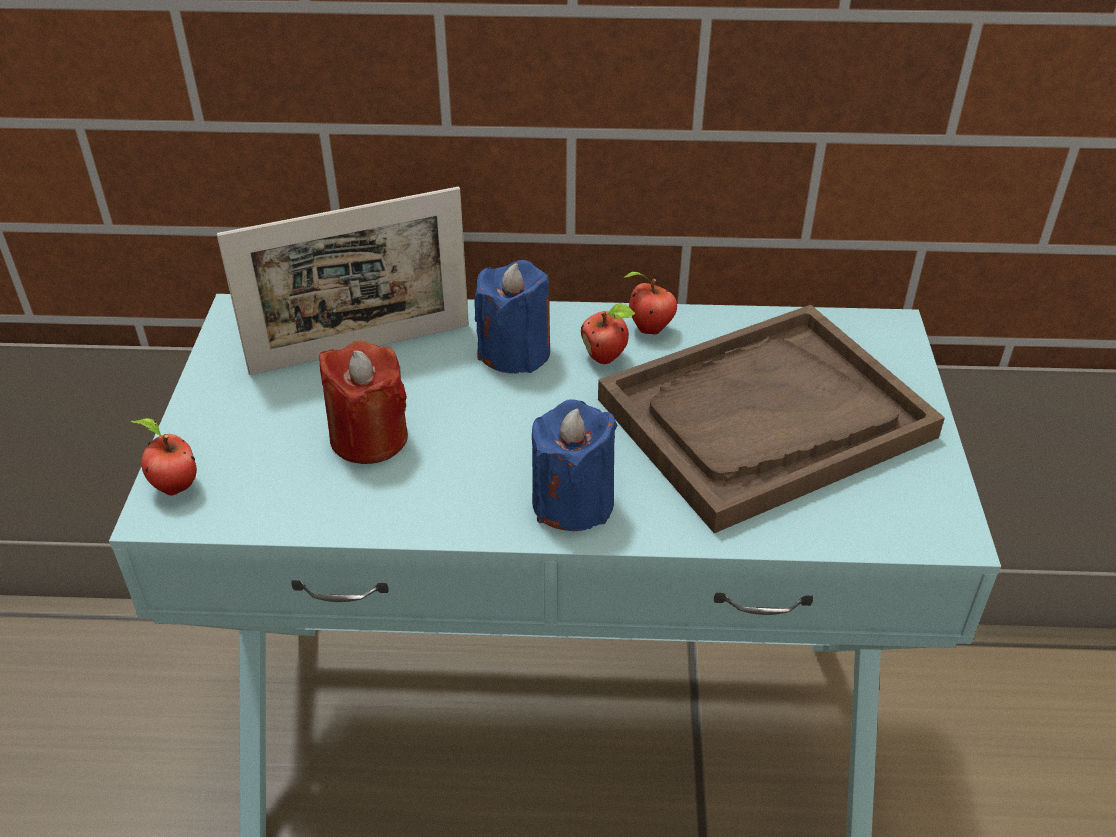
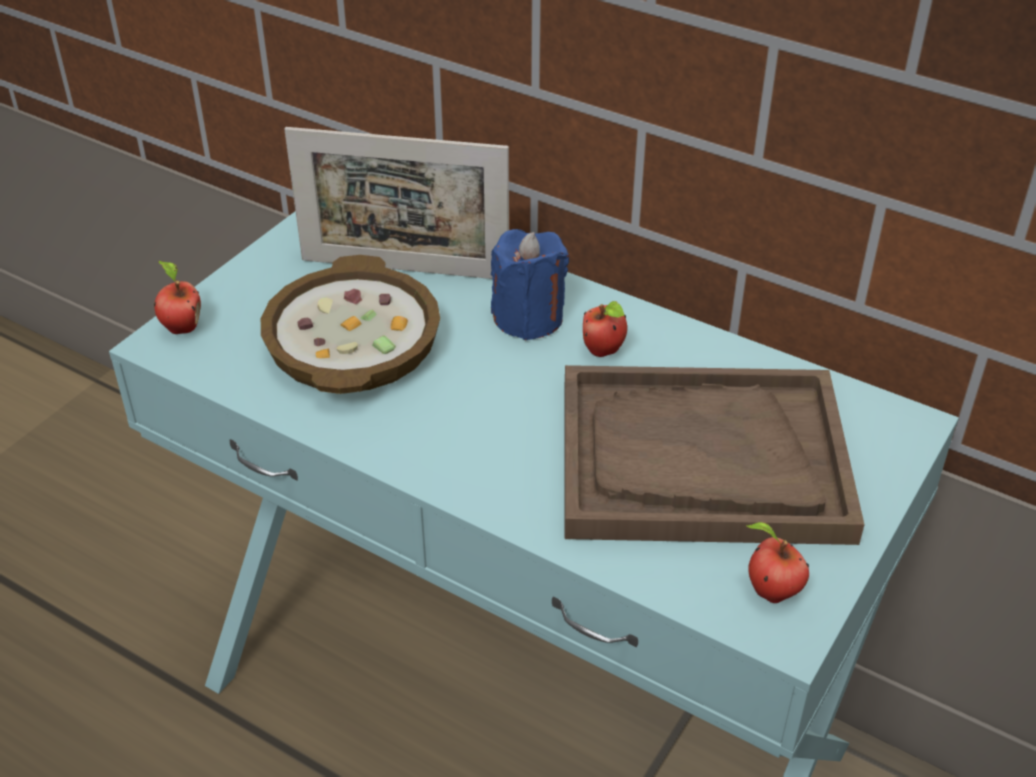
camera: 30 degrees right, 0 degrees up
red candle [319,341,408,464] -> bowl [261,255,440,394]
blue candle [532,399,617,531] -> none
apple [624,272,677,334] -> apple moved to [747,522,809,603]

